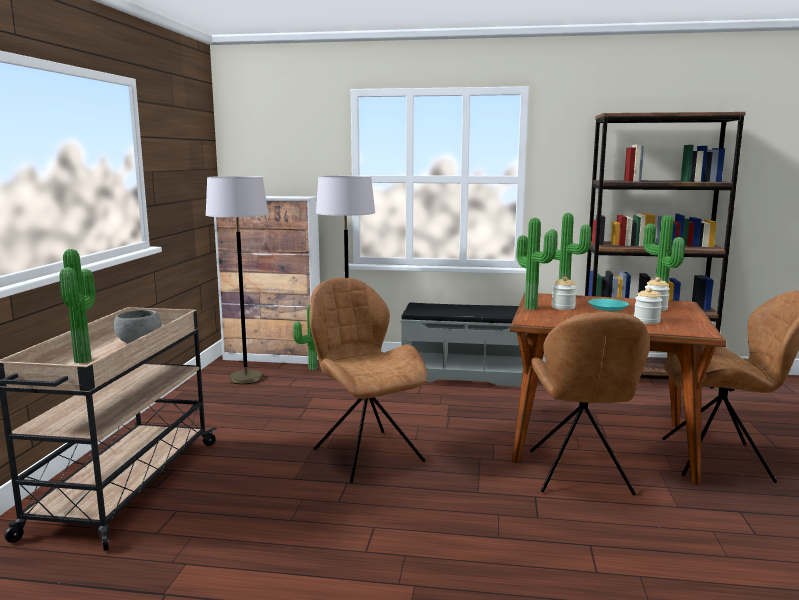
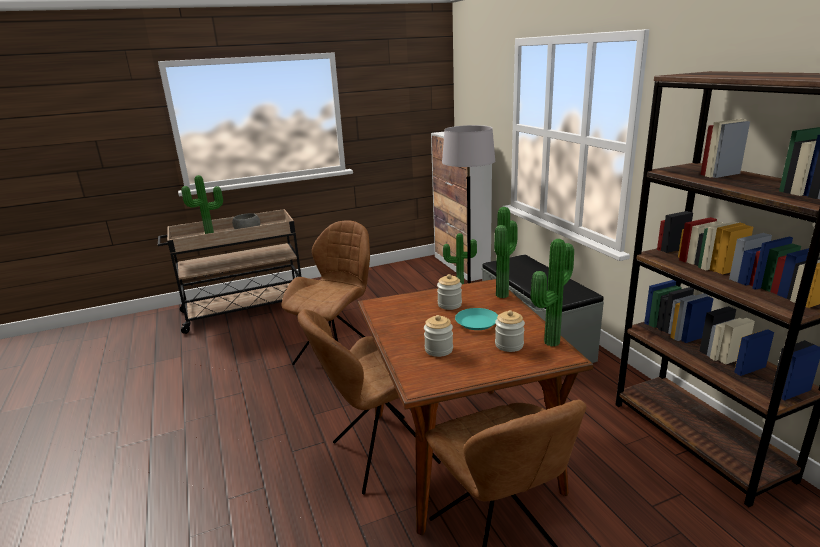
camera: 60 degrees right, 10 degrees up
grey floor lamp [206,176,268,384] -> none
potted plant [516,218,556,310] -> none

